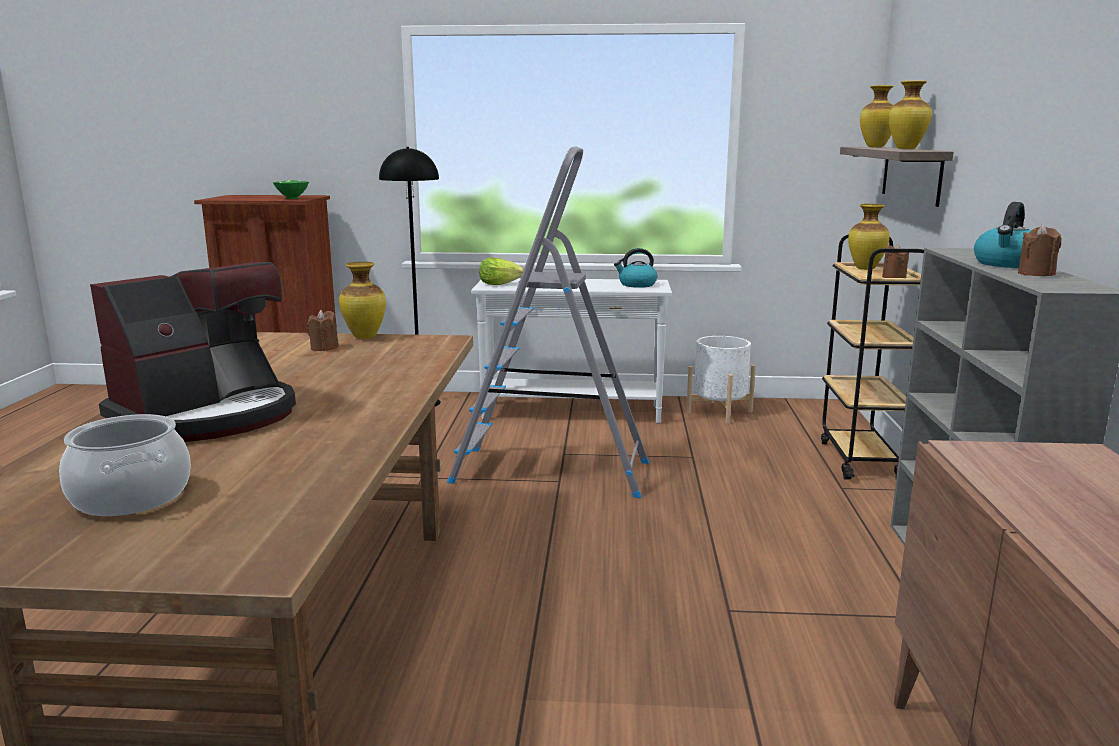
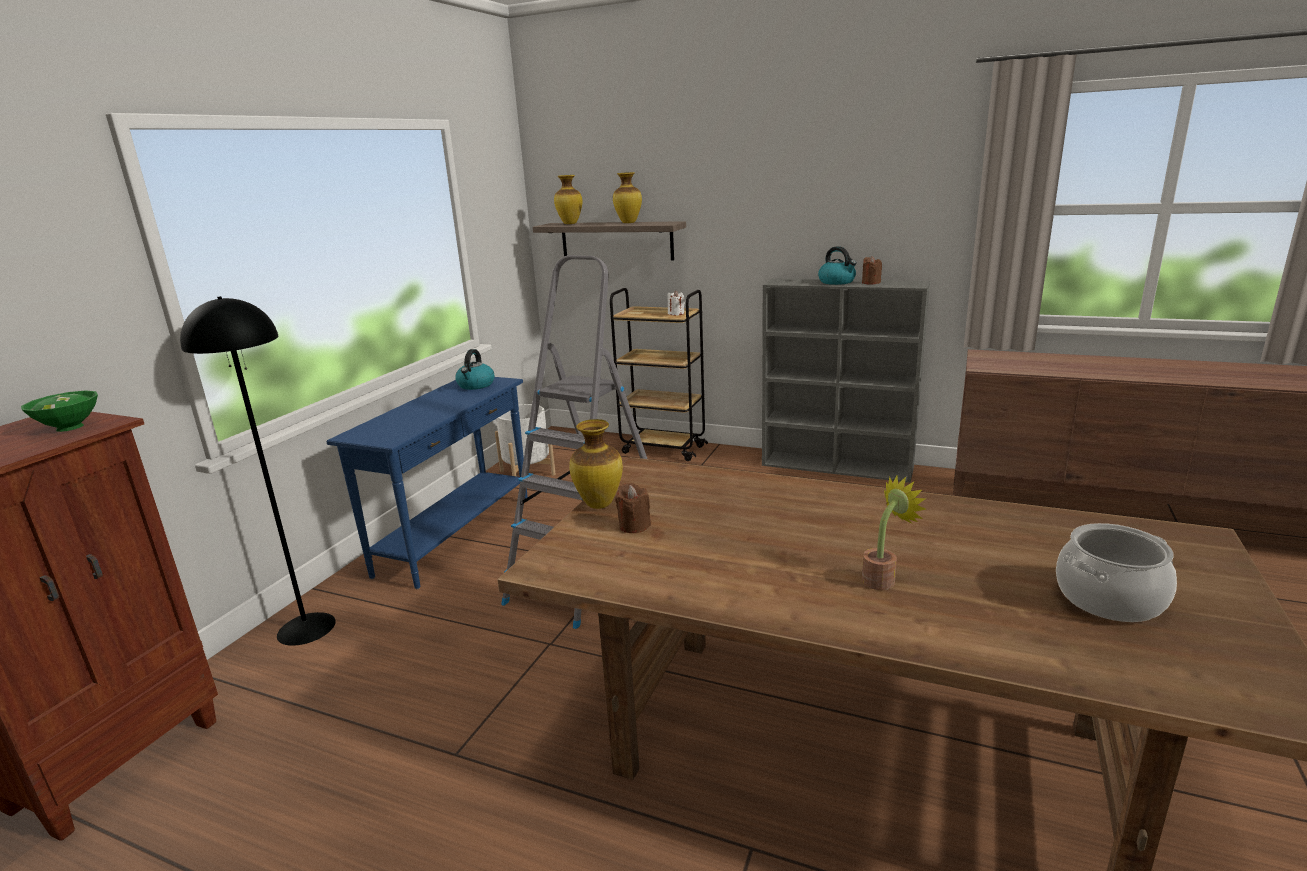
camera: 70 degrees left, 5 degrees up
coffee machine [90,262,296,442] -> potted plant [862,474,926,590]
white console table [471,278,672,424] -> blue console table [326,377,528,589]
lettuce [479,258,524,285] -> none
vase [848,204,890,270] -> none
brown candle [882,244,909,278] -> white candle [668,290,685,316]

